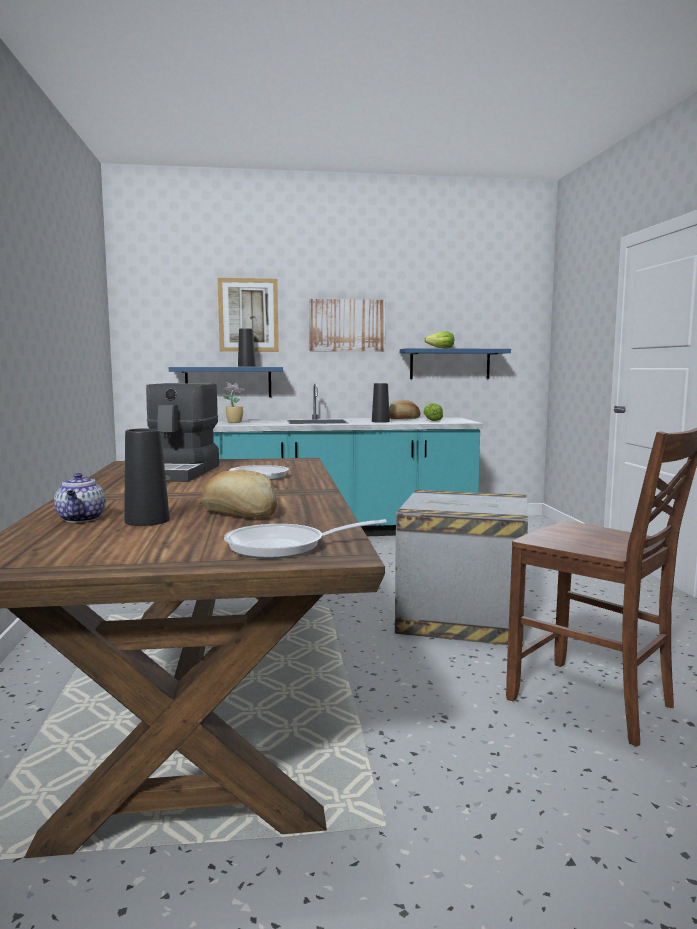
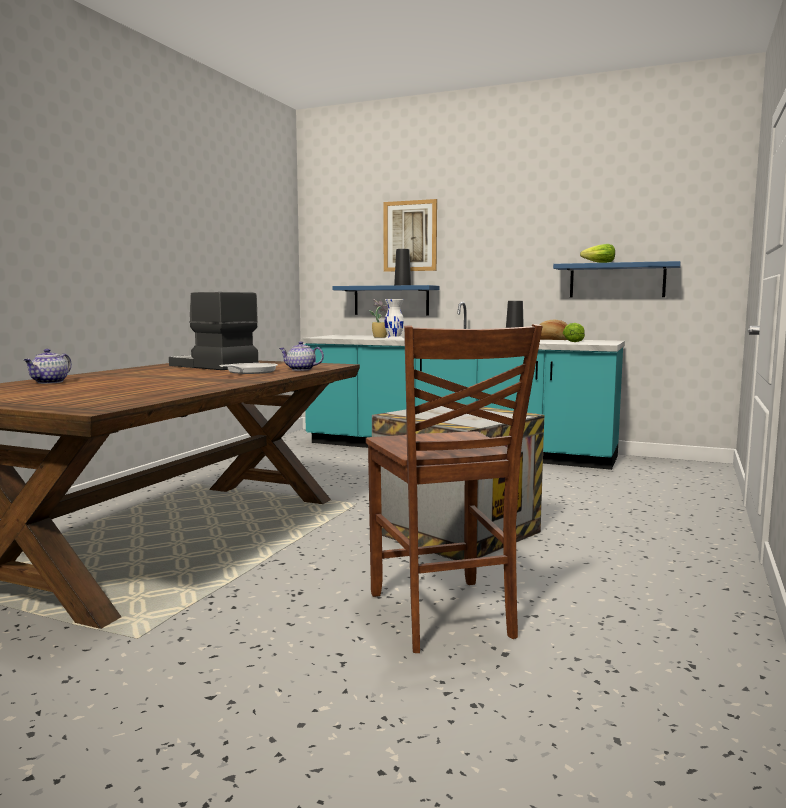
camera: 30 degrees right, 0 degrees up
black vase [124,428,170,526] -> none
coffee machine [146,383,219,482] -> coffee machine turned 90 degrees clockwise [169,292,258,370]
bread [201,469,277,519] -> none
frying pan [224,519,387,559] -> none
picture [309,299,386,351] -> none
none -> teapot [279,341,324,371]
none -> white vase [384,299,404,339]

